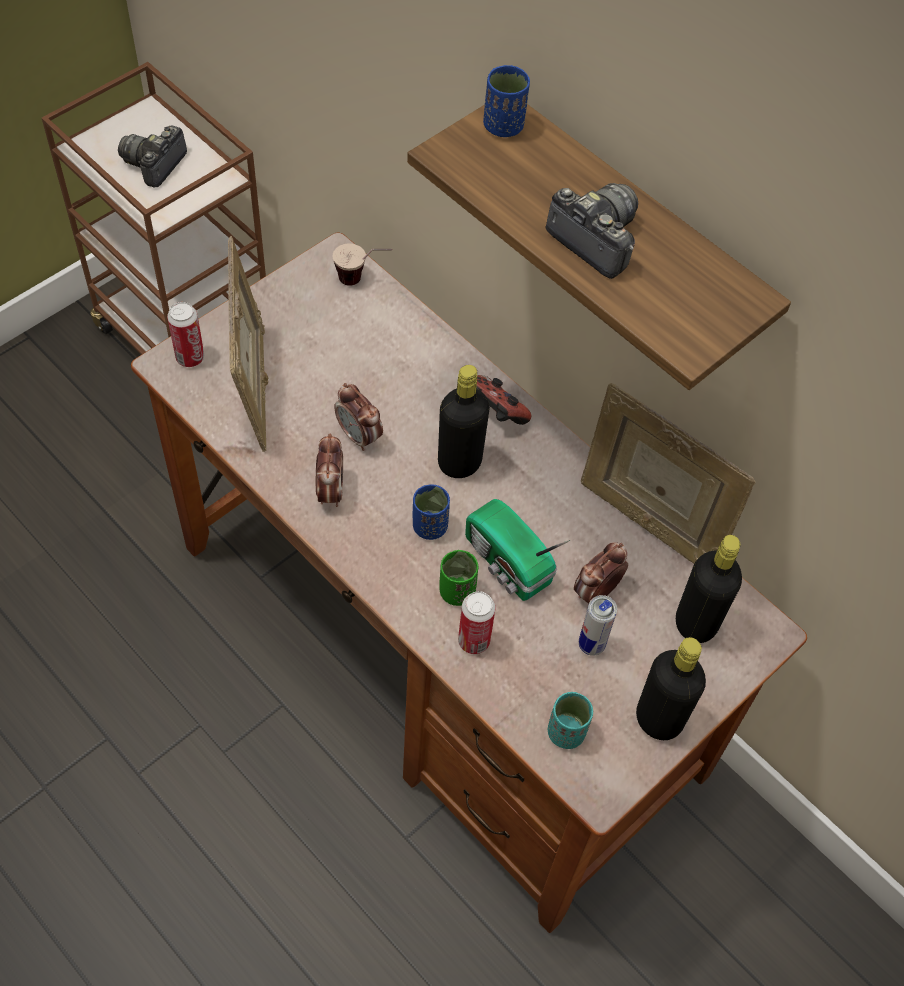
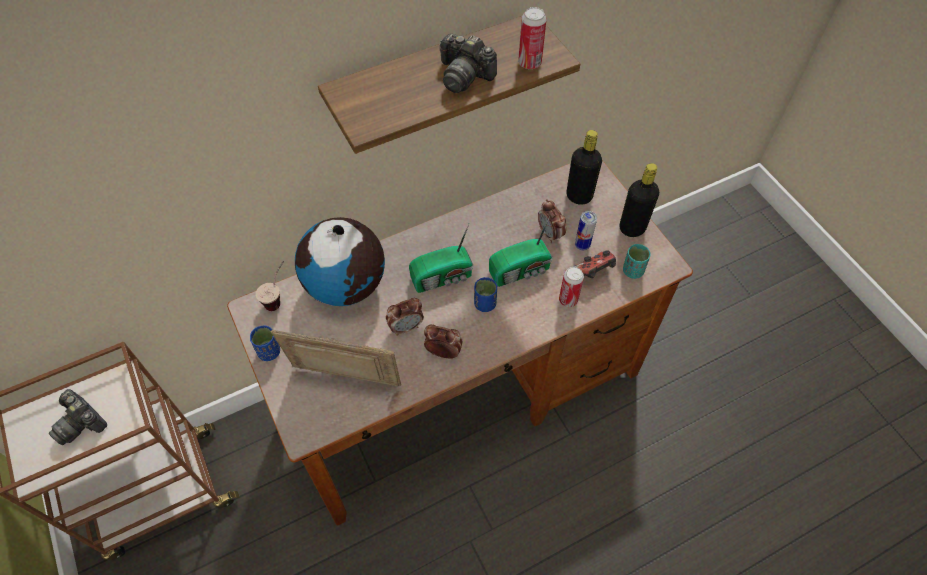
camera: 70 degrees left, 0 degrees up
can [167,302,204,367] -> can moved to [518,7,546,69]
black bottle [438,365,490,478] -> radio [409,224,473,293]
green cup [440,550,478,606] -> none
game controller [476,375,532,425] -> game controller moved to [573,250,616,278]
blue cup [483,65,530,137] -> blue cup moved to [250,325,280,361]
camera [546,183,638,279] -> camera turned 120 degrees counterclockwise [440,33,497,93]
picture frame [581,383,756,564] -> none
none -> globe [295,217,385,306]

